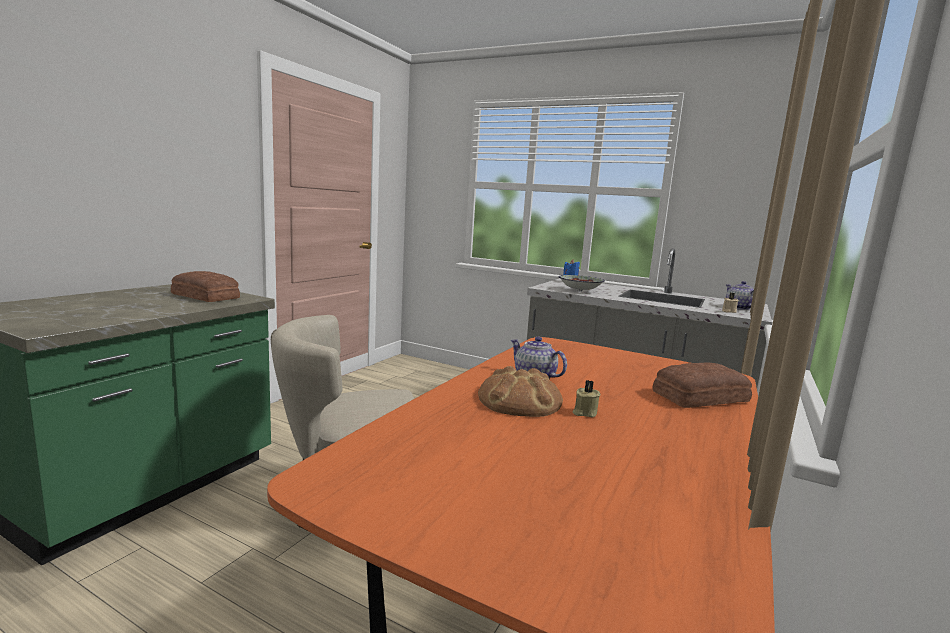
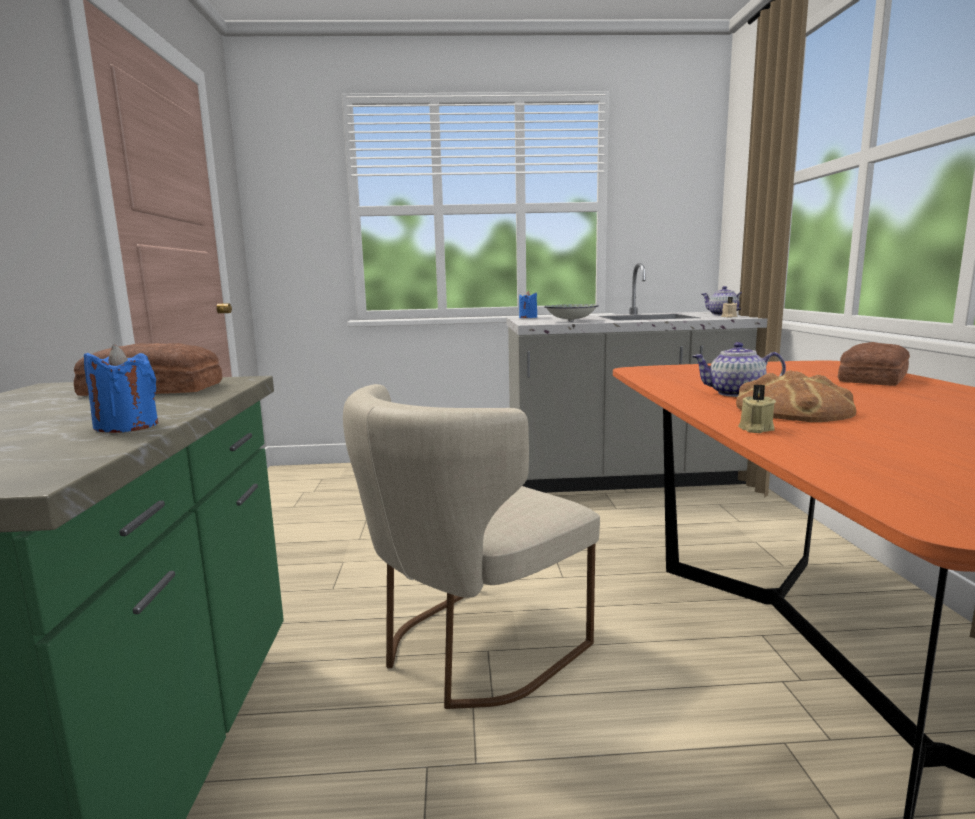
camera: 30 degrees left, 0 degrees up
beige candle [572,380,601,417] -> beige candle moved to [738,384,776,433]
none -> blue candle [84,345,158,433]

